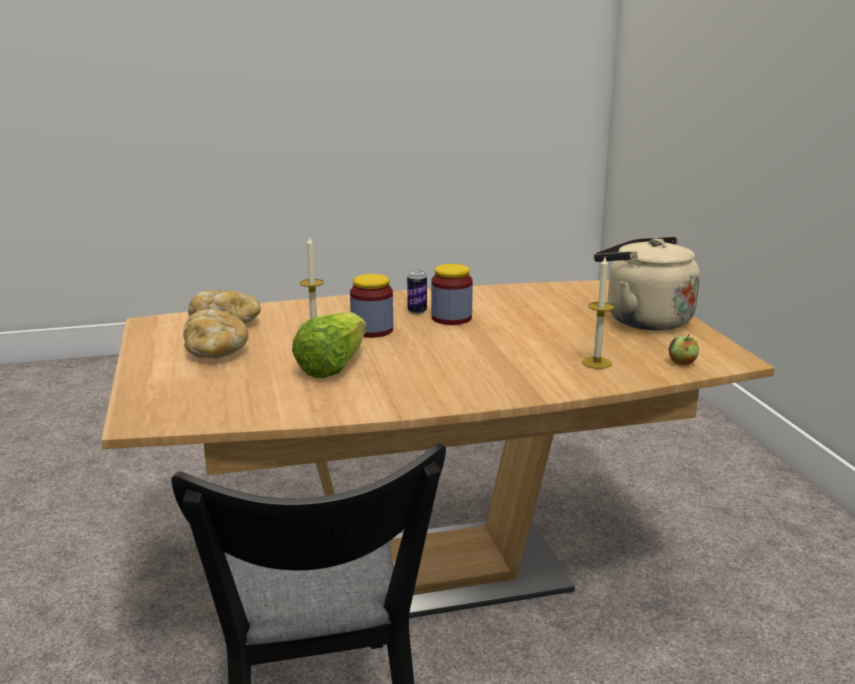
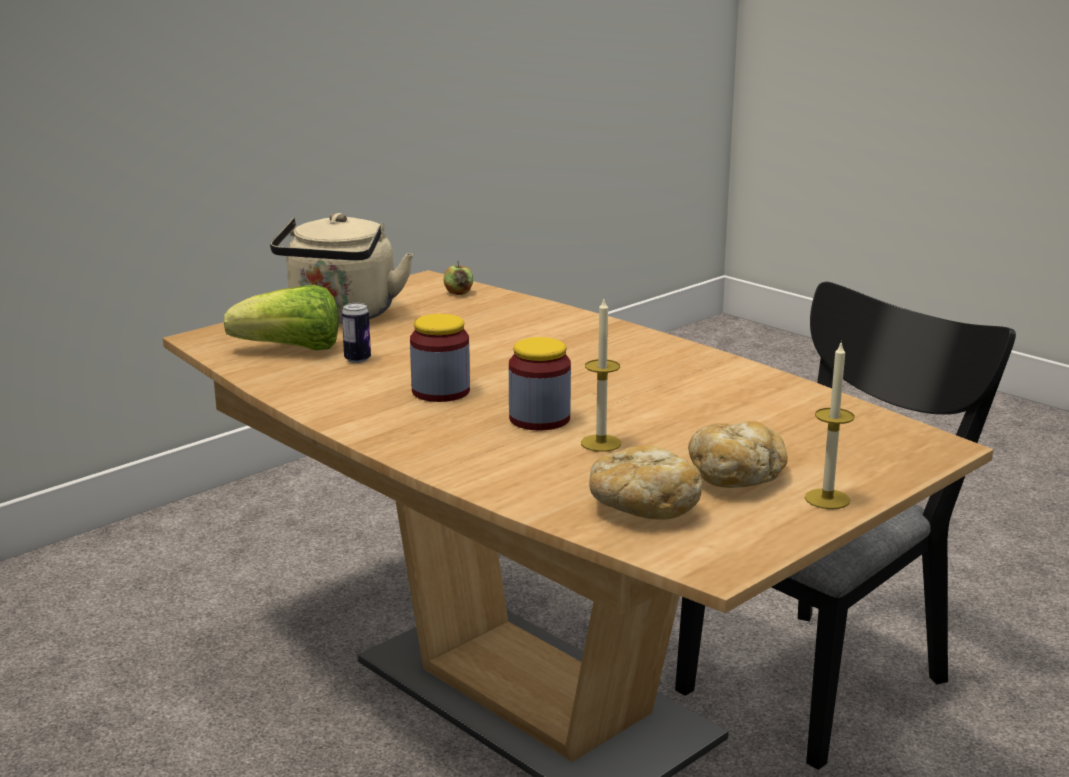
camera: 120 degrees left, 0 degrees up
lettuce [292,312,366,378] -> lettuce moved to [224,285,338,350]
can [407,270,427,314] -> can moved to [342,303,371,363]
candle [582,257,614,369] -> candle moved to [805,341,855,509]

